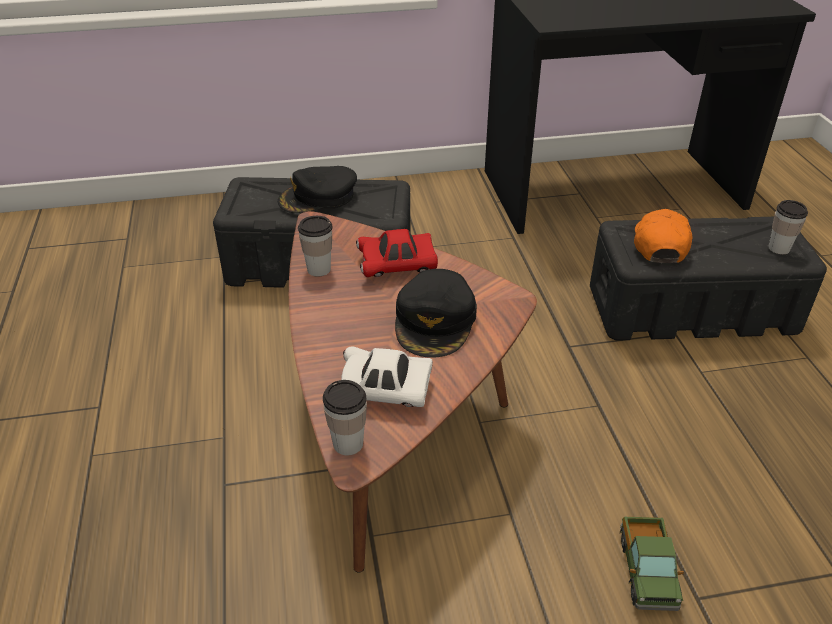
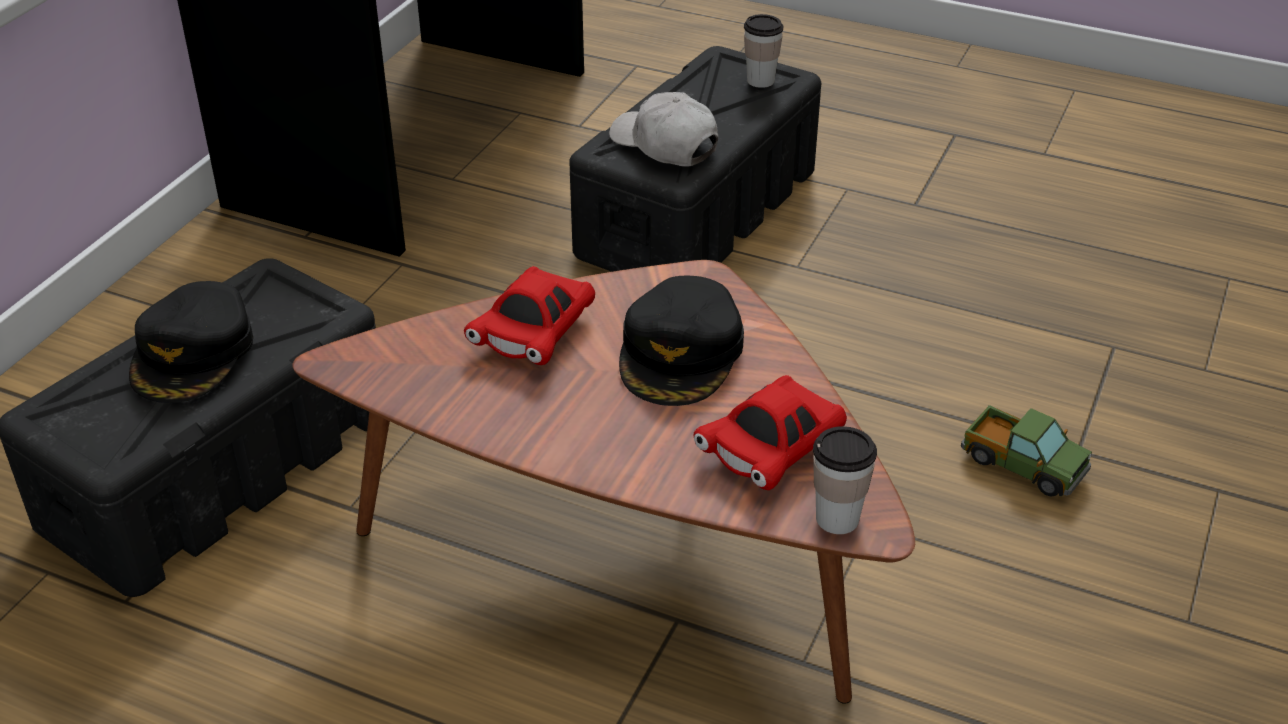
camera: 55 degrees left, 0 degrees up
cup [298,216,333,277] -> none
white toy car [341,346,433,407] -> red toy car [694,375,847,490]
black cap [395,269,477,358] -> black cap turned 60 degrees clockwise [619,276,744,406]
orange cap [634,209,692,263] -> white cap [609,92,718,167]

